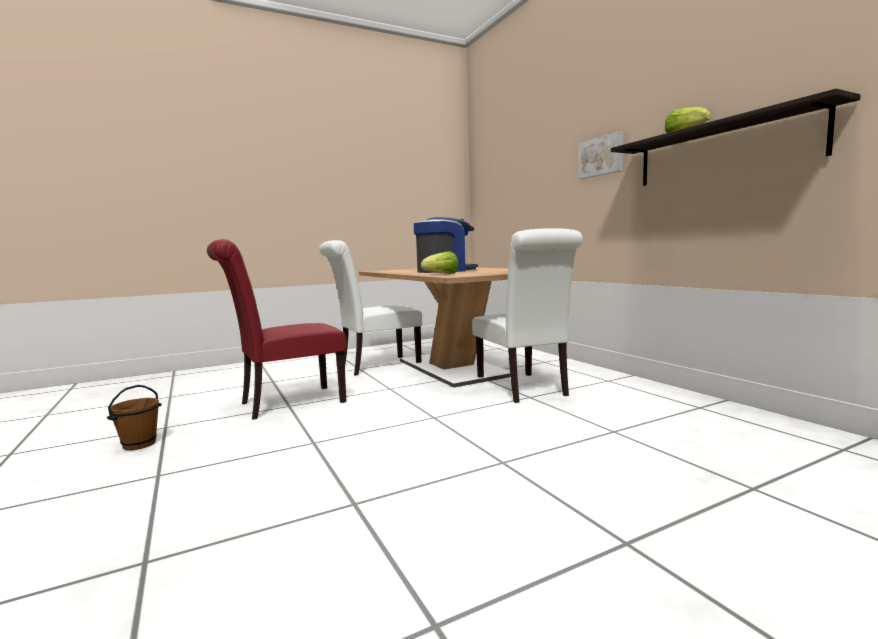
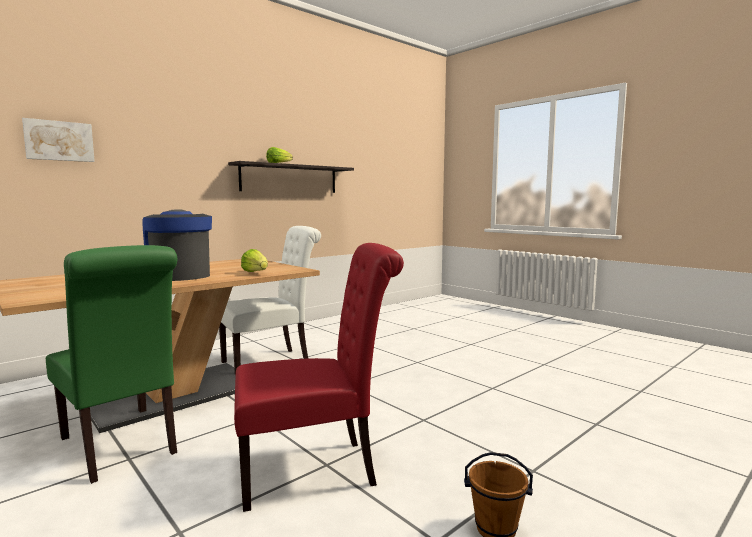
camera: 105 degrees left, 0 degrees up
red chair [207,239,346,420] -> red chair turned 60 degrees counterclockwise [234,243,404,512]
white chair [319,240,423,376] -> green chair [46,245,177,484]
picture [578,131,624,179] -> picture moved to [22,118,95,162]

